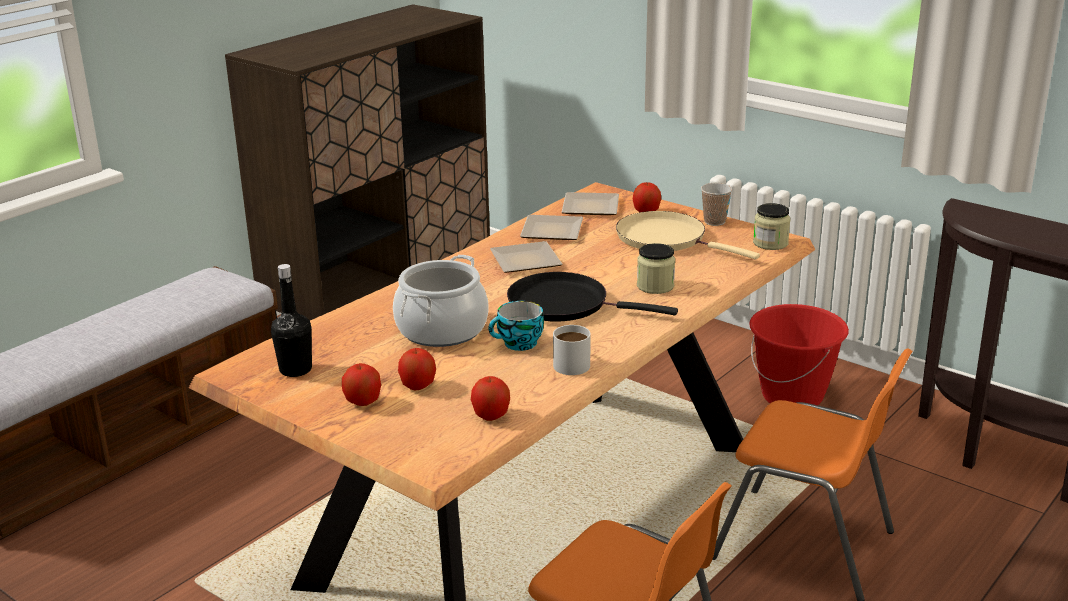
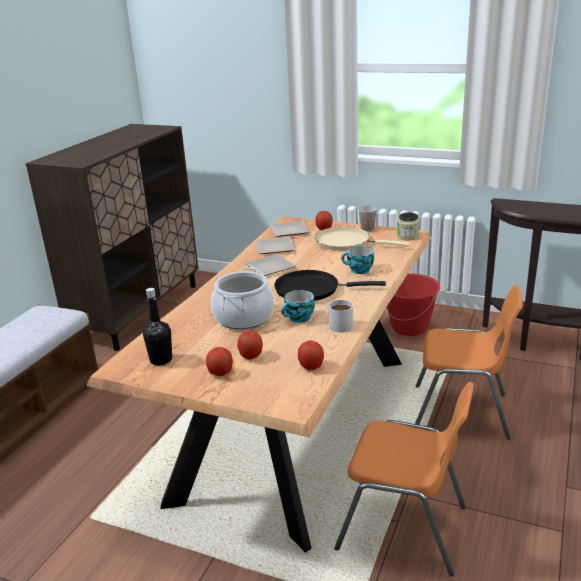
camera: 15 degrees left, 0 degrees up
jar [637,243,675,294] -> cup [341,246,374,274]

